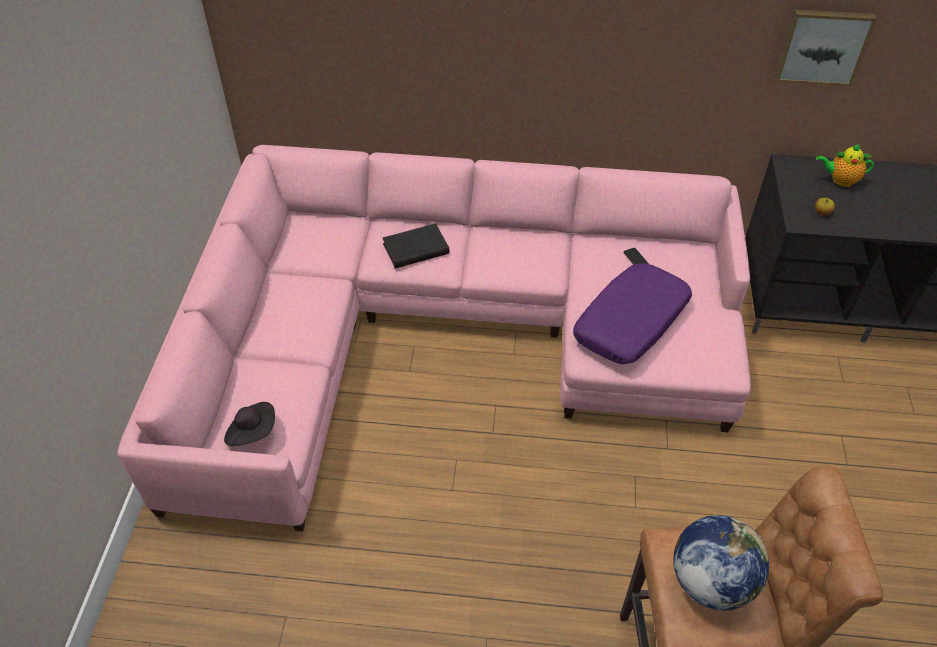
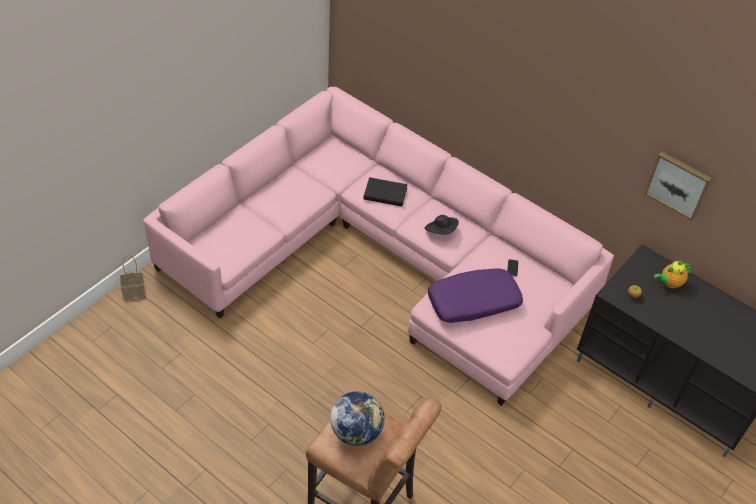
camera: 30 degrees right, 0 degrees up
black hat [224,402,275,446] -> black hat moved to [425,215,459,235]
teapot [816,144,874,187] -> teapot turned 60 degrees counterclockwise [654,260,691,288]
none -> basket [120,255,145,298]

